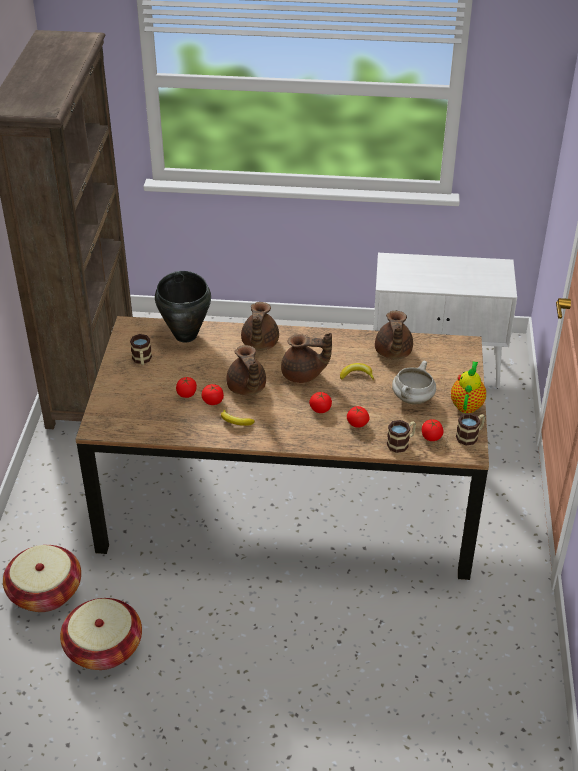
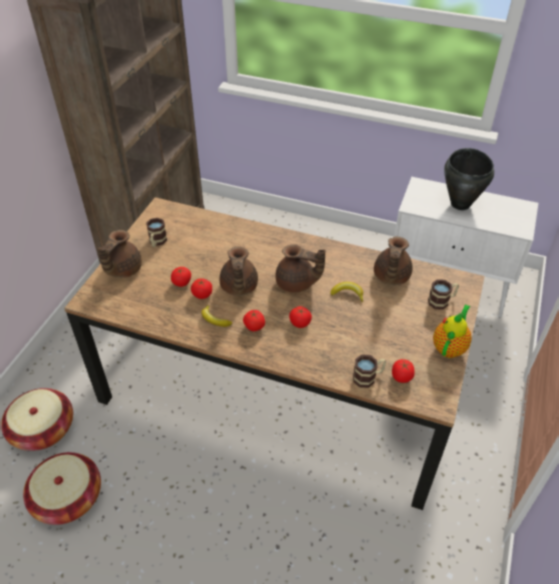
camera: 15 degrees right, 5 degrees up
black cooking pot [155,271,211,342] -> black cooking pot moved to [444,148,494,210]
brown teapot [241,302,279,350] -> brown teapot moved to [97,230,142,278]
tomato [347,406,369,428] -> tomato moved to [243,310,265,331]
white cooking pot [392,361,436,404] -> none
mug [456,413,485,445] -> mug moved to [428,279,459,310]

